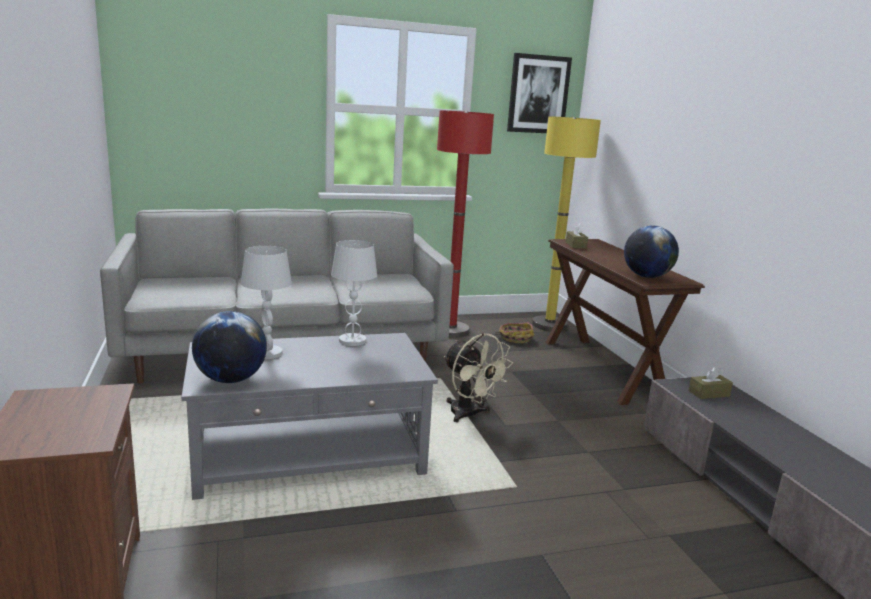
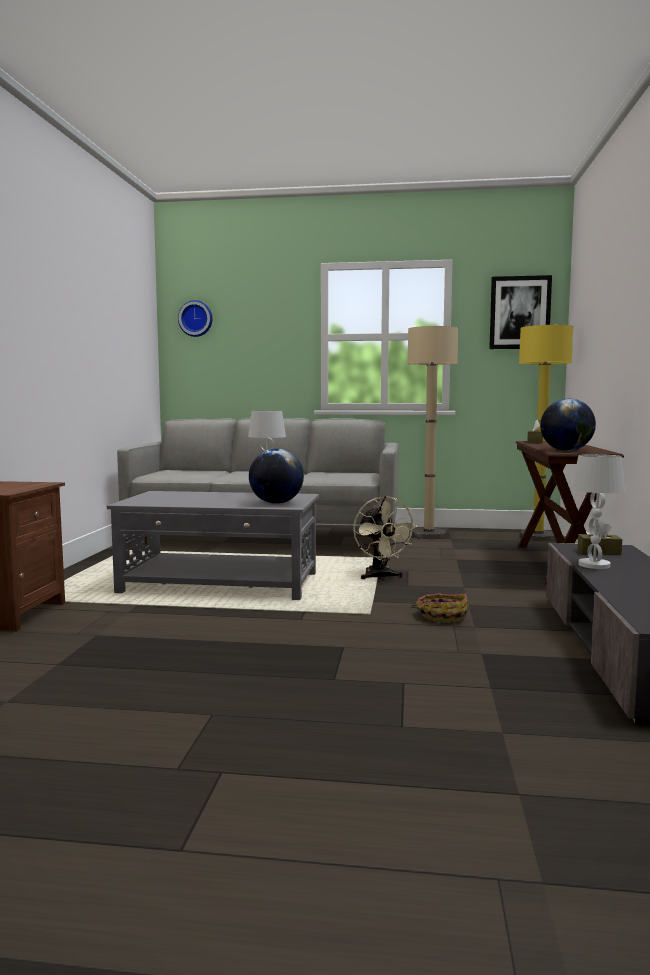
camera: 25 degrees right, 10 degrees down
globe [192,311,267,383] -> globe moved to [249,449,304,504]
white table lamp [241,246,292,359] -> white table lamp moved to [572,454,625,569]
red floor lamp [437,111,494,338] -> beige floor lamp [407,326,458,539]
basket [495,322,534,343] -> basket moved to [410,594,469,623]
none -> wall clock [178,300,212,337]

